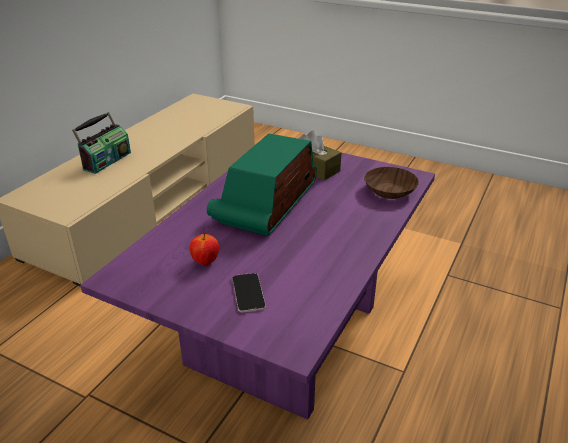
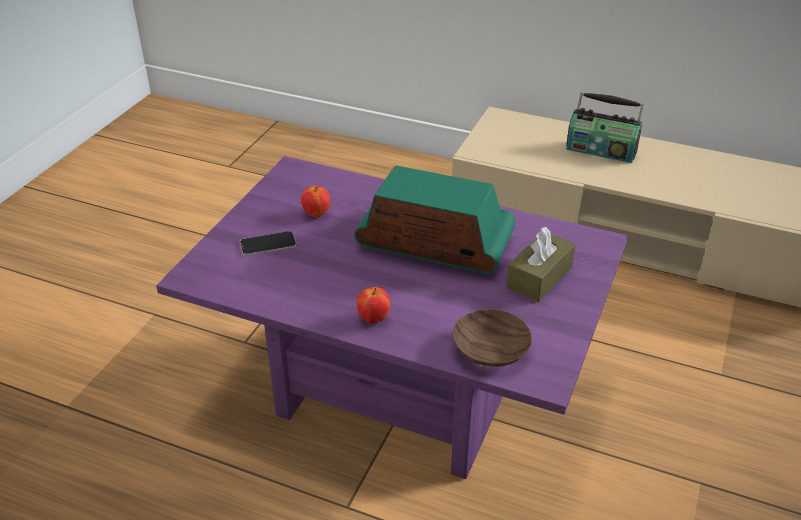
camera: 85 degrees right, 5 degrees up
none -> apple [357,287,390,324]

